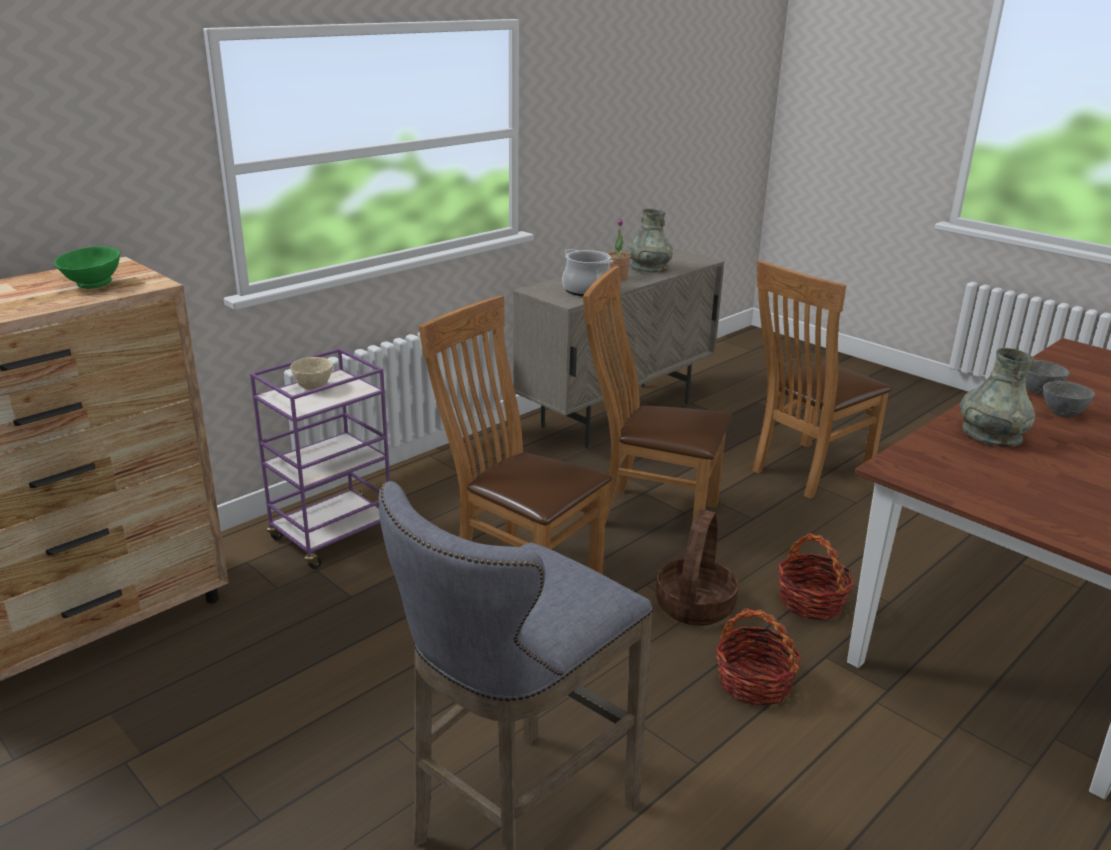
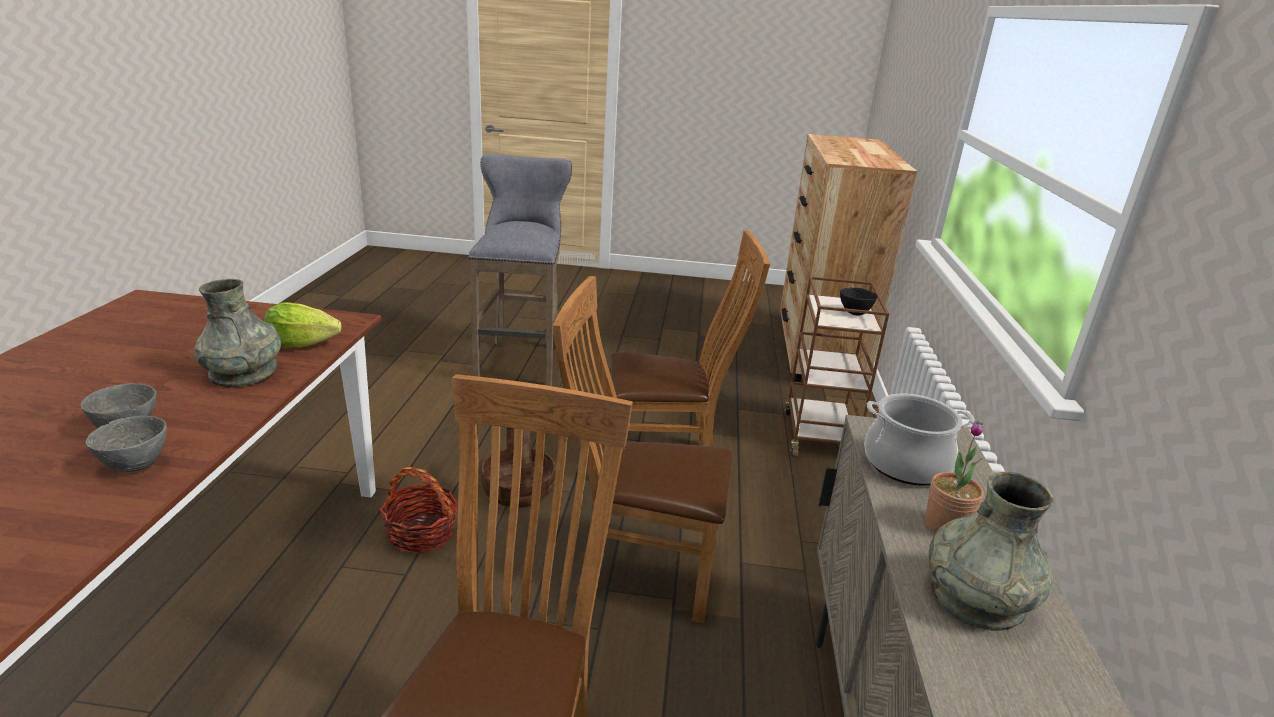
camera: 140 degrees right, 0 degrees up
green bowl [54,246,120,289] -> none
purple cart [250,348,390,569] -> brown cart [784,276,889,456]
beige bowl [290,357,333,390] -> black bowl [840,287,877,315]
brown chair [583,266,732,524] -> brown chair turned 150 degrees counterclockwise [553,276,733,623]
basket [716,608,802,707] -> none
none -> lettuce [264,302,342,348]

